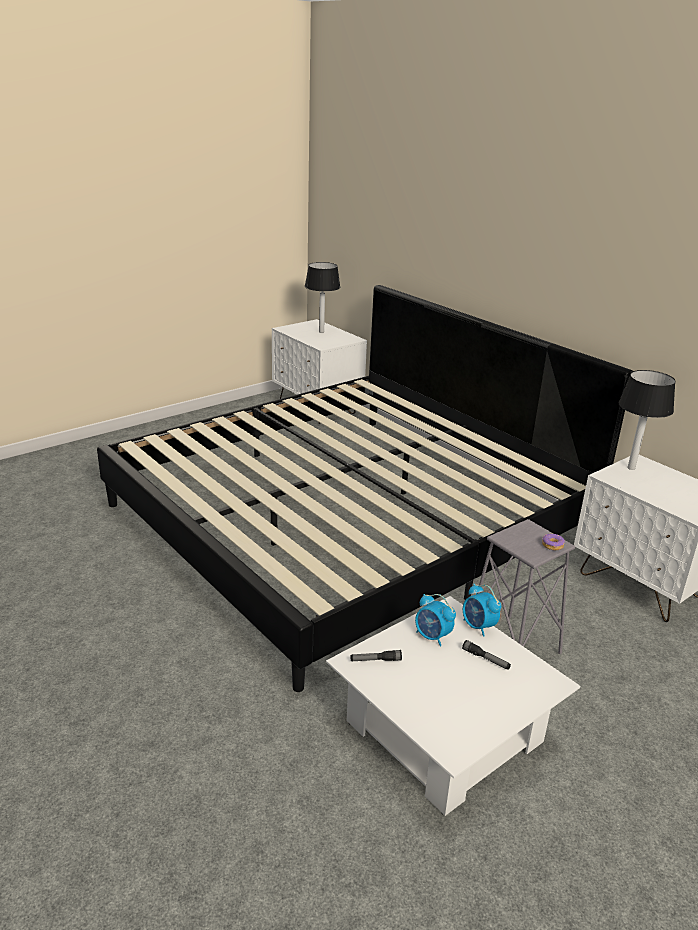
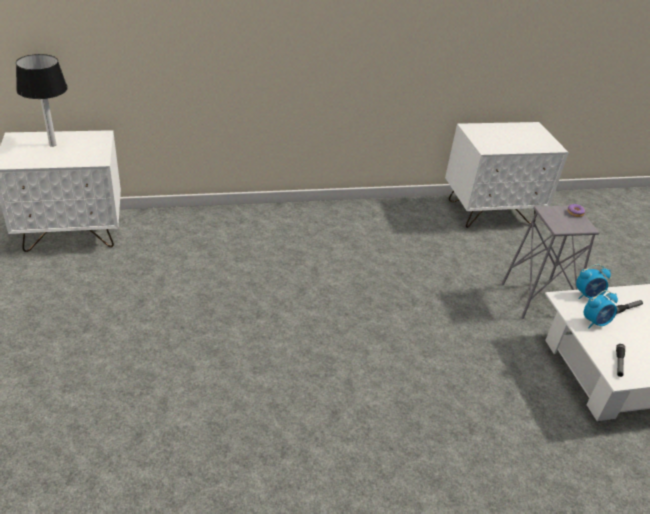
camera: 65 degrees left, 10 degrees up
bed [97,285,633,692] -> none
table lamp [619,370,676,470] -> none

